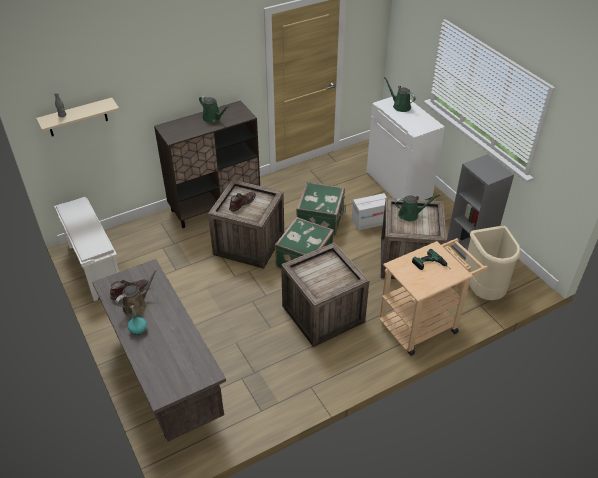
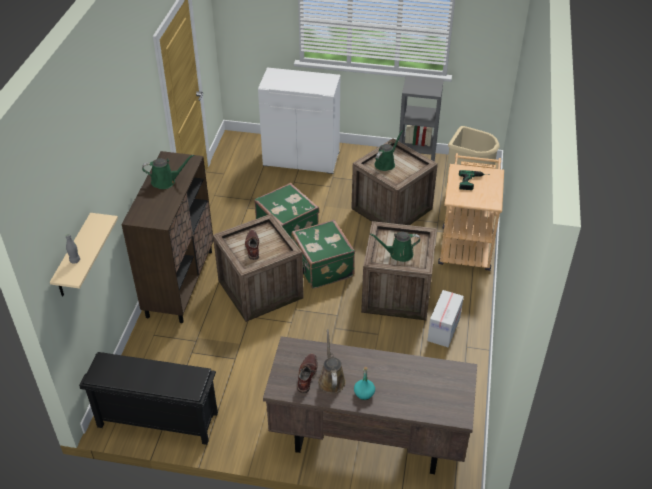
camera: 50 degrees left, 0 degrees up
white shoe rack [54,197,119,301] -> black shoe rack [79,352,218,445]
cardboard box [352,193,387,230] -> cardboard box moved to [427,290,464,347]
green watering can [384,77,416,112] -> green watering can moved to [370,232,420,262]

